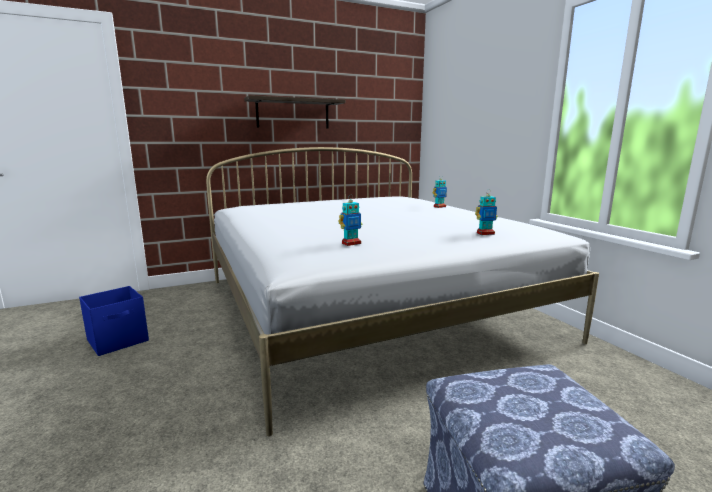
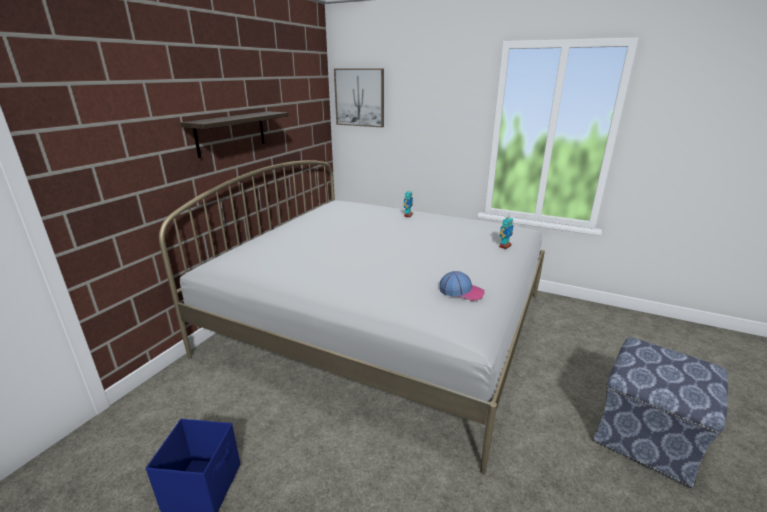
camera: 40 degrees left, 10 degrees up
toy robot [339,195,362,246] -> cap [440,271,485,301]
none -> picture [334,68,384,127]

